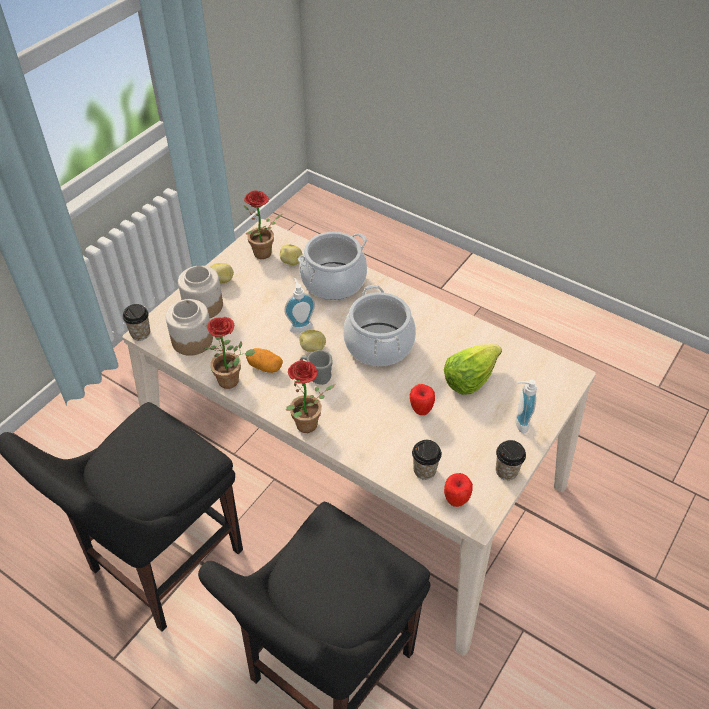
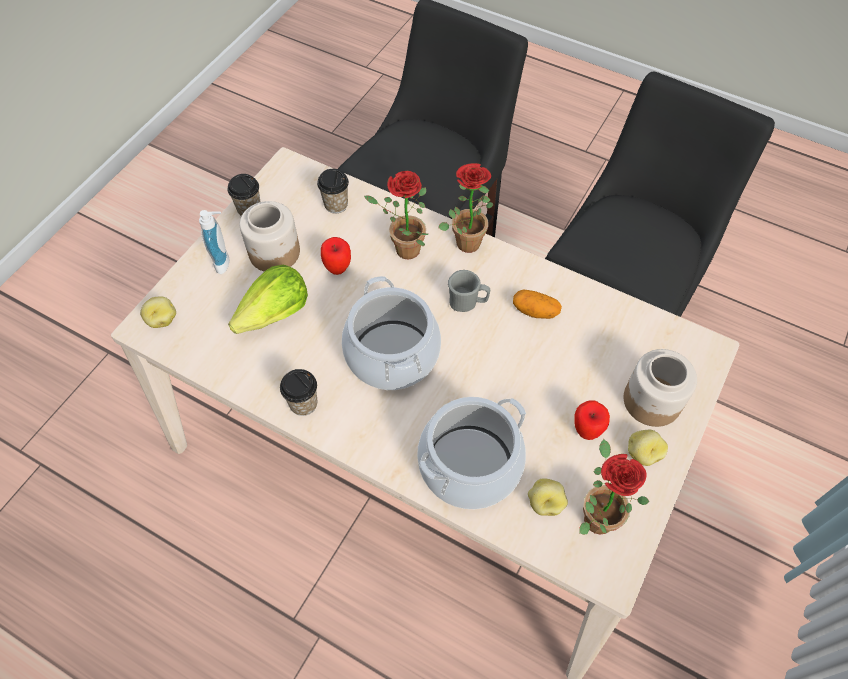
camera: 175 degrees right, 10 degrees up
cup [123,304,150,341] -> cup moved to [280,369,317,416]
jar [166,299,213,356] -> jar moved to [239,201,300,271]
potted plant [204,317,255,389] -> potted plant moved to [364,171,428,259]
soap dispenser [284,278,315,333] -> none
potato [300,330,326,352] -> potato moved to [140,297,176,328]
apple [444,473,473,507] -> apple moved to [574,400,610,440]

